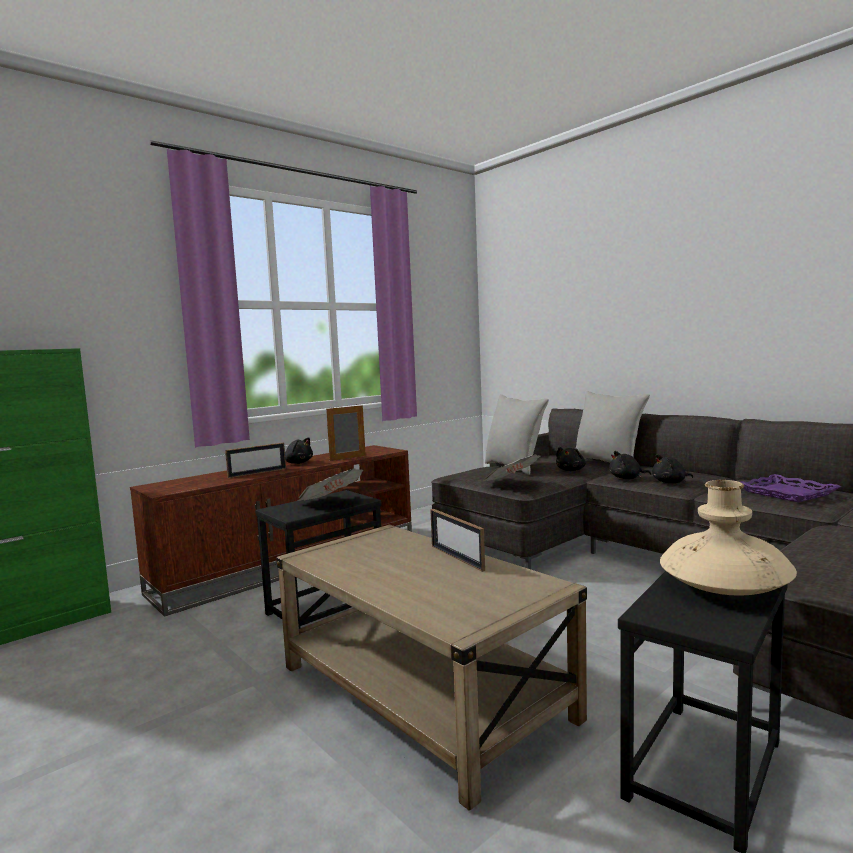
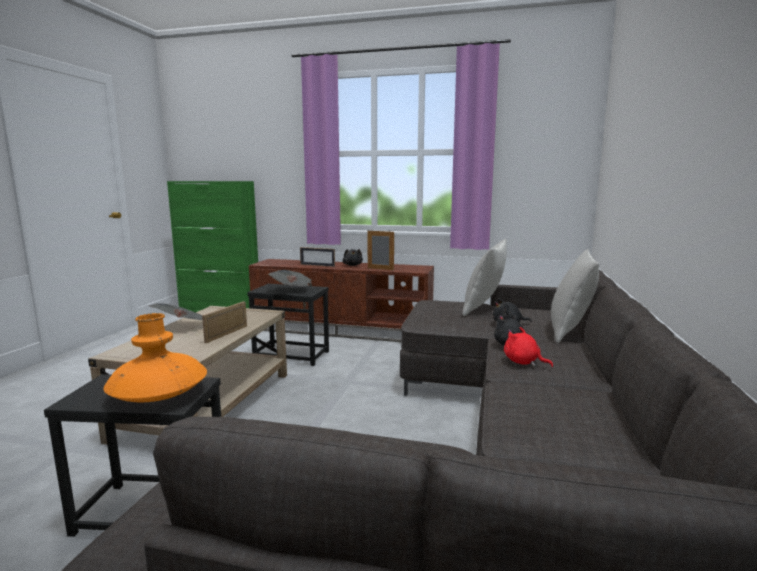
camera: 55 degrees right, 5 degrees up
newspaper [483,454,540,481] -> newspaper moved to [149,303,202,320]
black plush toy [652,454,693,483] -> red plush toy [504,327,553,367]
beige vase [660,480,797,595] -> orange vase [104,313,207,402]
purple tray [740,474,841,503] -> none

